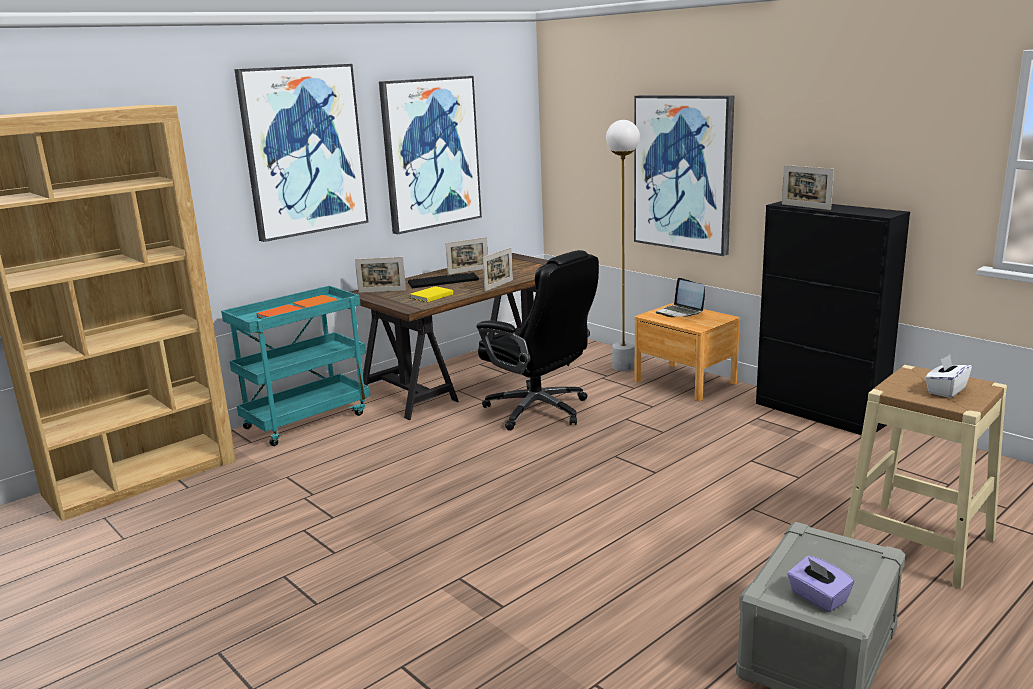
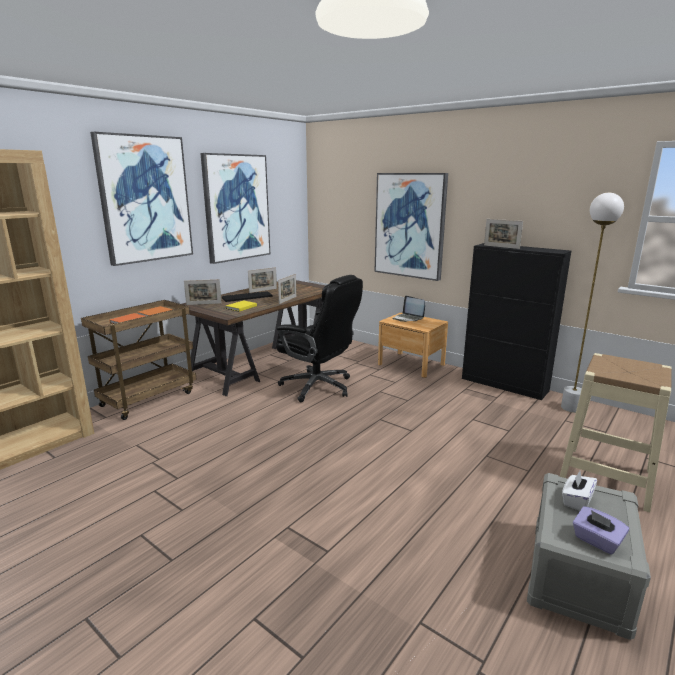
camera: 10 degrees left, 0 degrees up
turquoise cart [221,286,370,446] -> brown cart [81,300,197,420]
white floor lamp [606,120,640,372] -> white floor lamp moved to [561,193,624,413]
white tissue box [925,355,972,398] -> white tissue box moved to [562,471,597,511]

